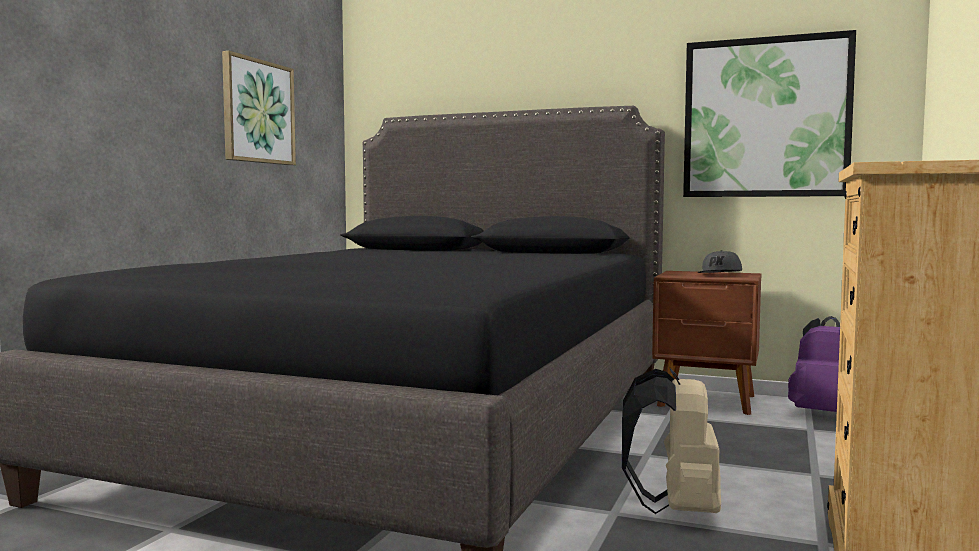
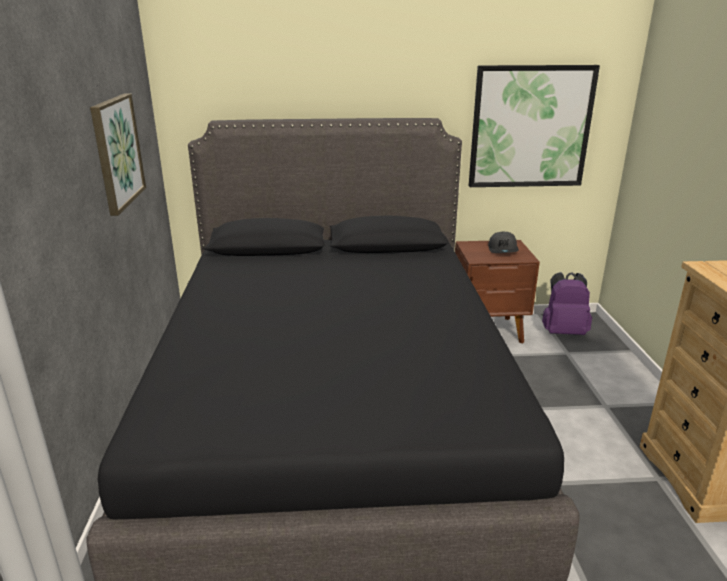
camera: 25 degrees left, 20 degrees up
beige backpack [622,367,721,514] -> none

